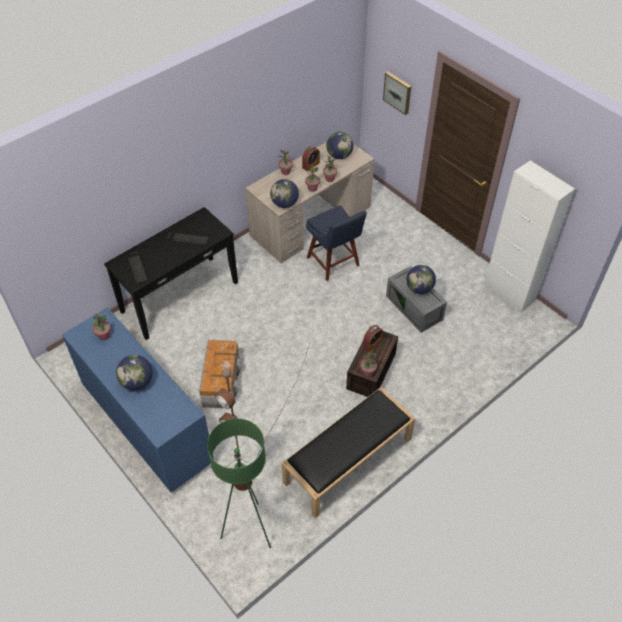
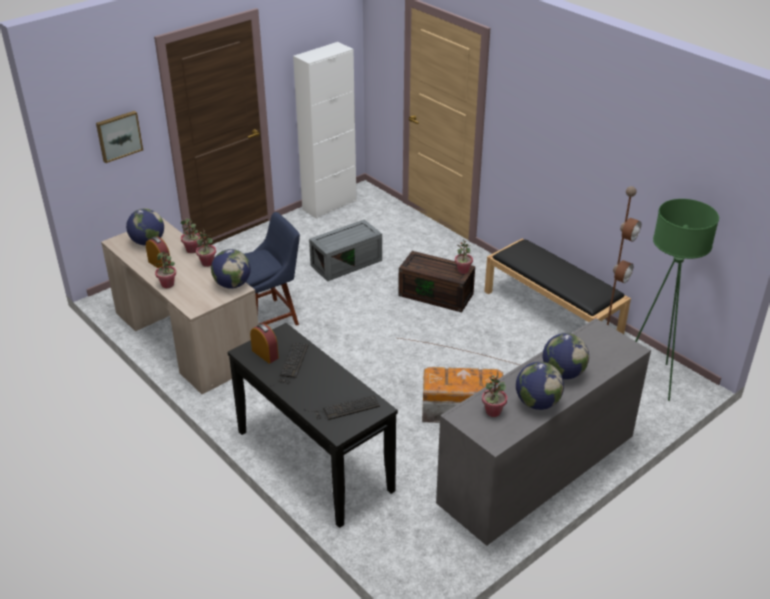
camera: 90 degrees left, 15 degrees down
blue dresser [62,307,214,493] -> grey dresser [436,318,651,546]
alarm clock [363,325,383,352] -> alarm clock moved to [250,323,279,364]
globe [406,265,436,294] -> globe moved to [516,362,564,410]

